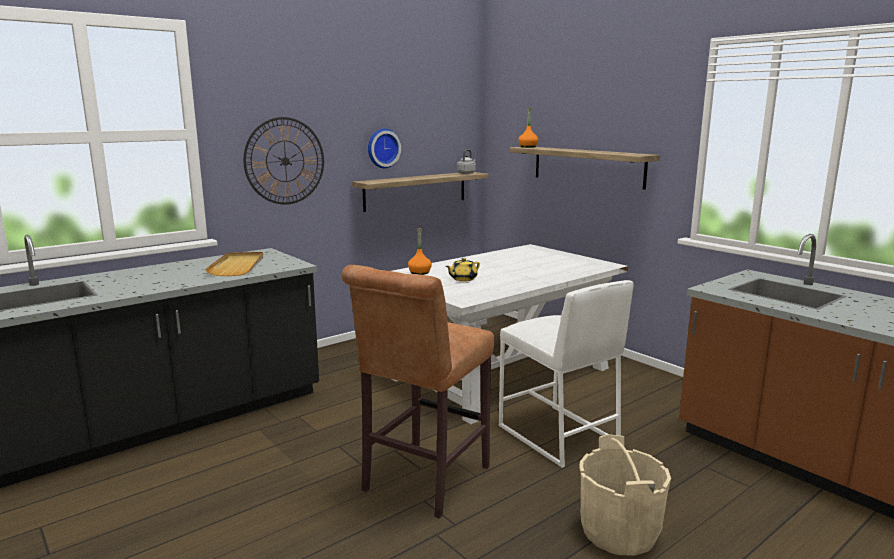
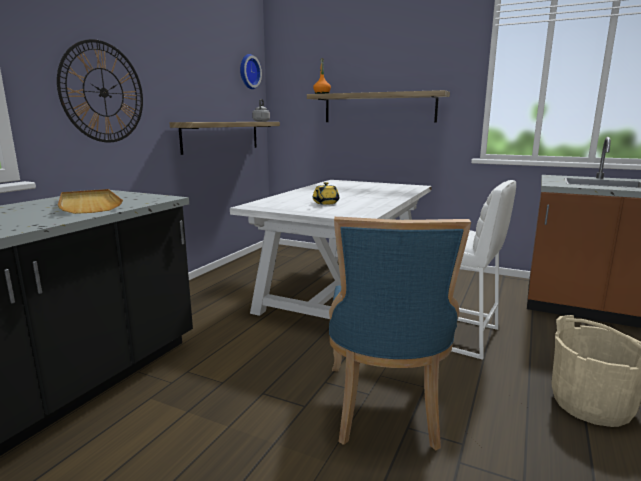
camera: 25 degrees left, 0 degrees up
brown stool [342,265,494,519] -> blue chair [329,217,471,451]
wall clock [368,129,401,168] -> wall clock moved to [240,54,262,89]
orange bottle [408,228,432,275] -> none

